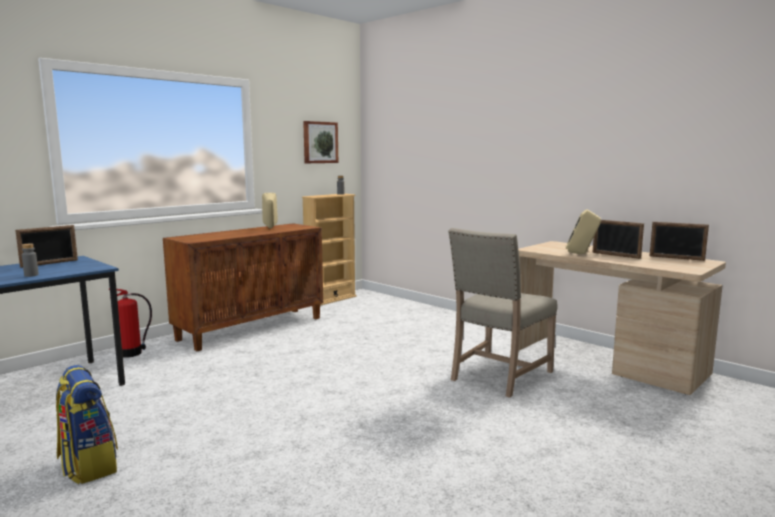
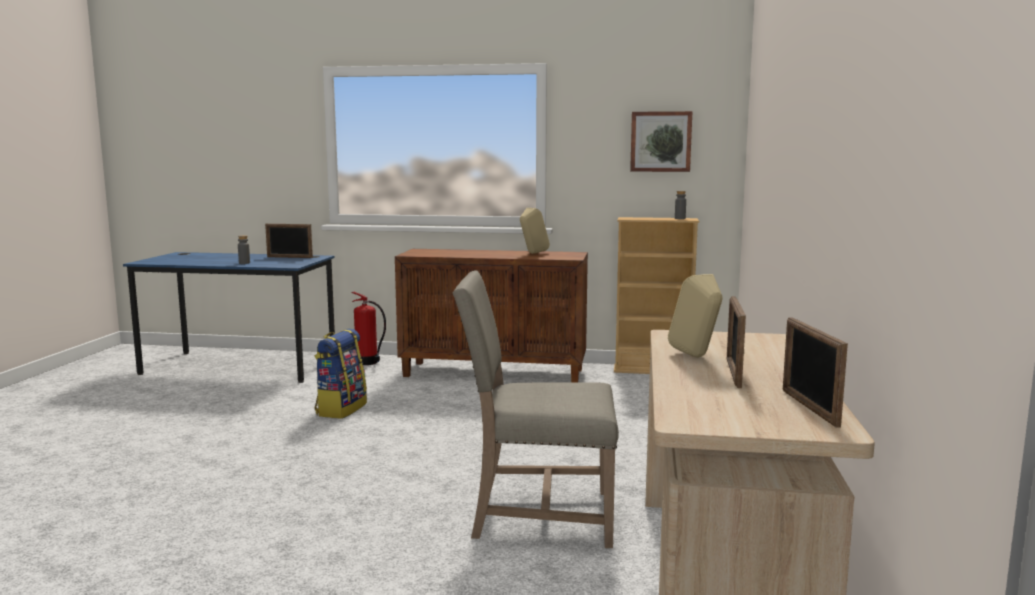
camera: 55 degrees right, 0 degrees up
backpack [56,365,118,484] -> backpack moved to [315,329,367,419]

